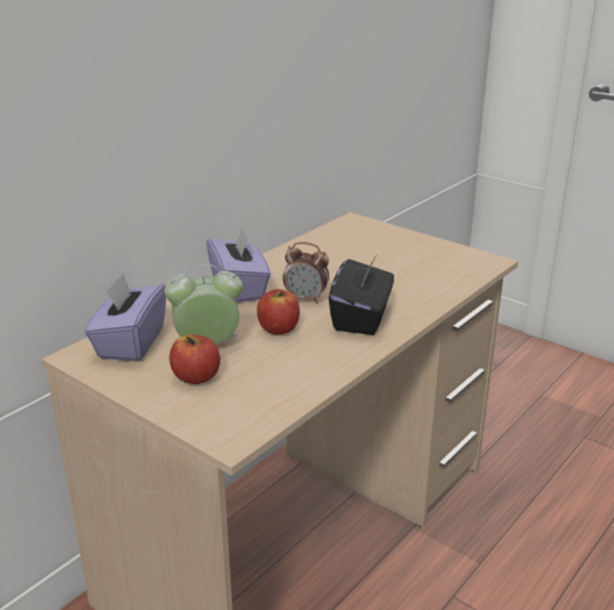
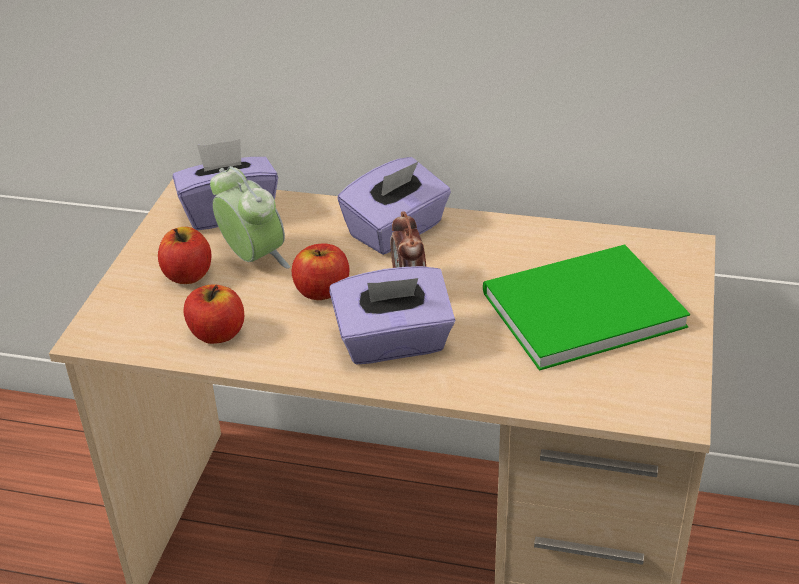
camera: 65 degrees right, 10 degrees up
black tissue box [329,255,394,335] -> purple tissue box [329,266,455,364]
none -> apple [184,284,244,344]
none -> green book [483,245,690,371]

